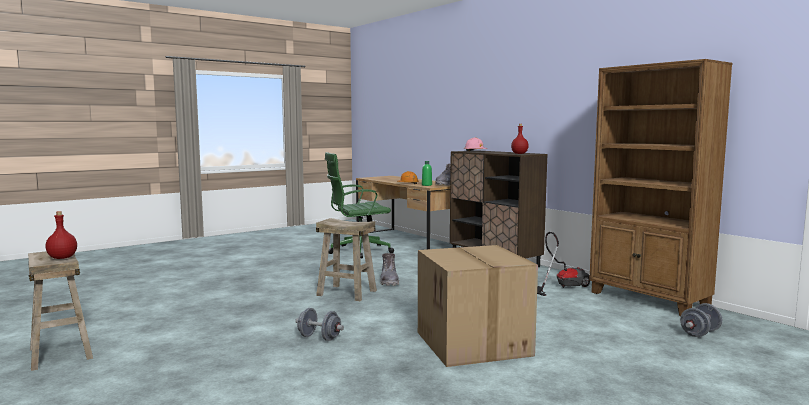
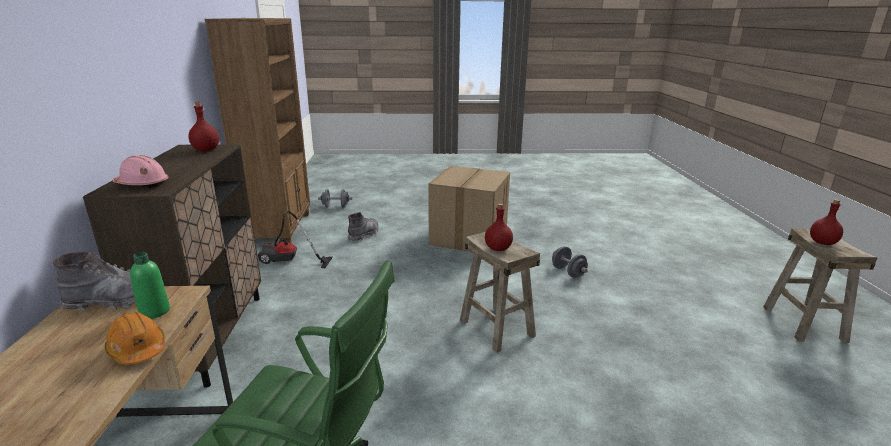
camera: 145 degrees left, 15 degrees up
grey boot [380,253,399,286] -> grey boot moved to [348,212,378,241]
none -> red bottle [485,203,513,251]

